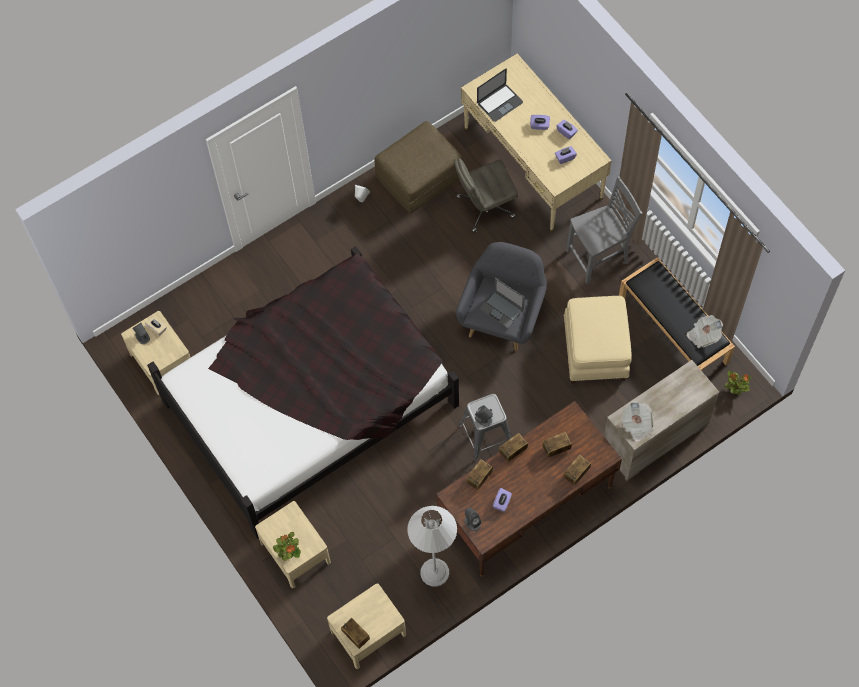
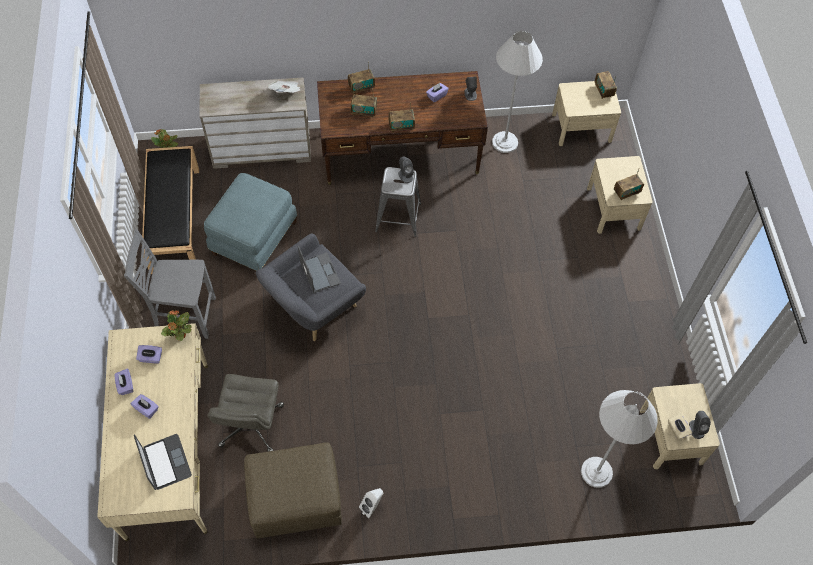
camera: 155 degrees left, 5 degrees down
black bed [147,246,459,538] -> none
potted plant [273,532,301,561] -> potted plant moved to [161,310,192,341]
grey office chair [454,158,518,232] -> grey office chair turned 90 degrees clockwise [207,374,284,452]
radio [466,459,493,490] -> radio moved to [614,168,644,200]
laptop [477,69,523,122] -> laptop turned 75 degrees clockwise [134,434,192,490]
beige ottoman [564,296,632,384] -> blue ottoman [204,173,297,271]
newspaper [687,315,723,348] -> none
none -> white floor lamp [581,390,658,488]

